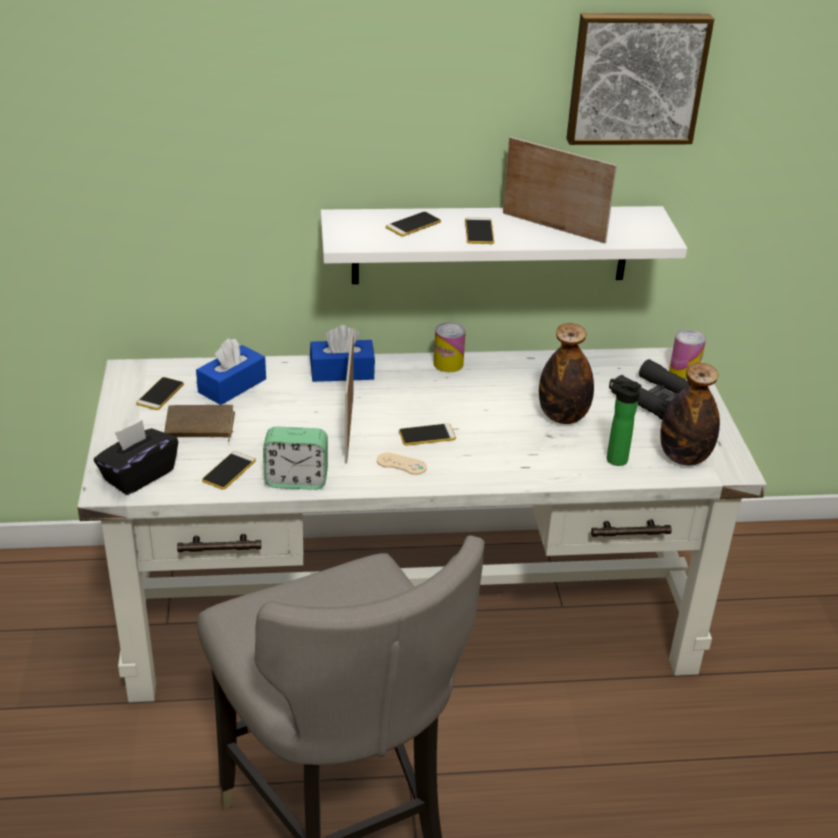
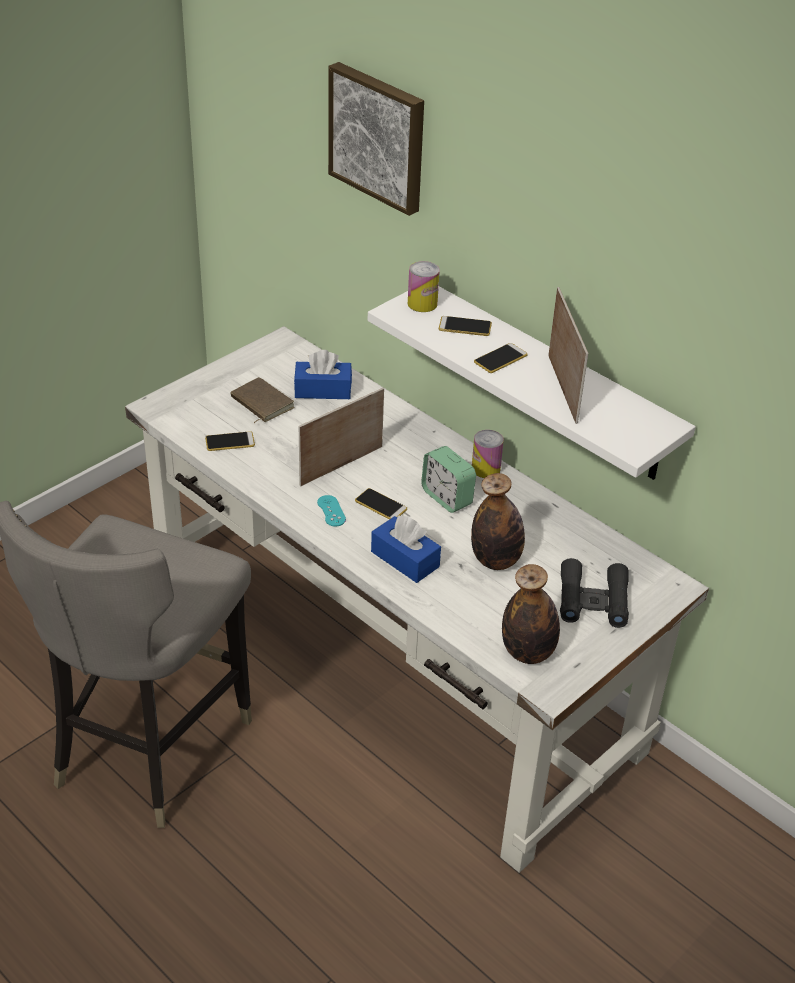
camera: 50 degrees right, 5 degrees up
black tissue box [94,420,178,495] -> none
phone [136,377,184,410] -> none
alarm clock [263,426,328,490] -> alarm clock moved to [421,446,476,513]
blue tissue box [310,325,375,382] -> blue tissue box moved to [371,515,441,583]
beige game controller [377,452,427,475] -> turquoise game controller [317,495,346,526]
picture [566,13,714,145] -> picture moved to [328,62,424,216]
bottle [607,379,641,466] -> none
can [669,330,706,379] -> can moved to [408,261,440,312]

